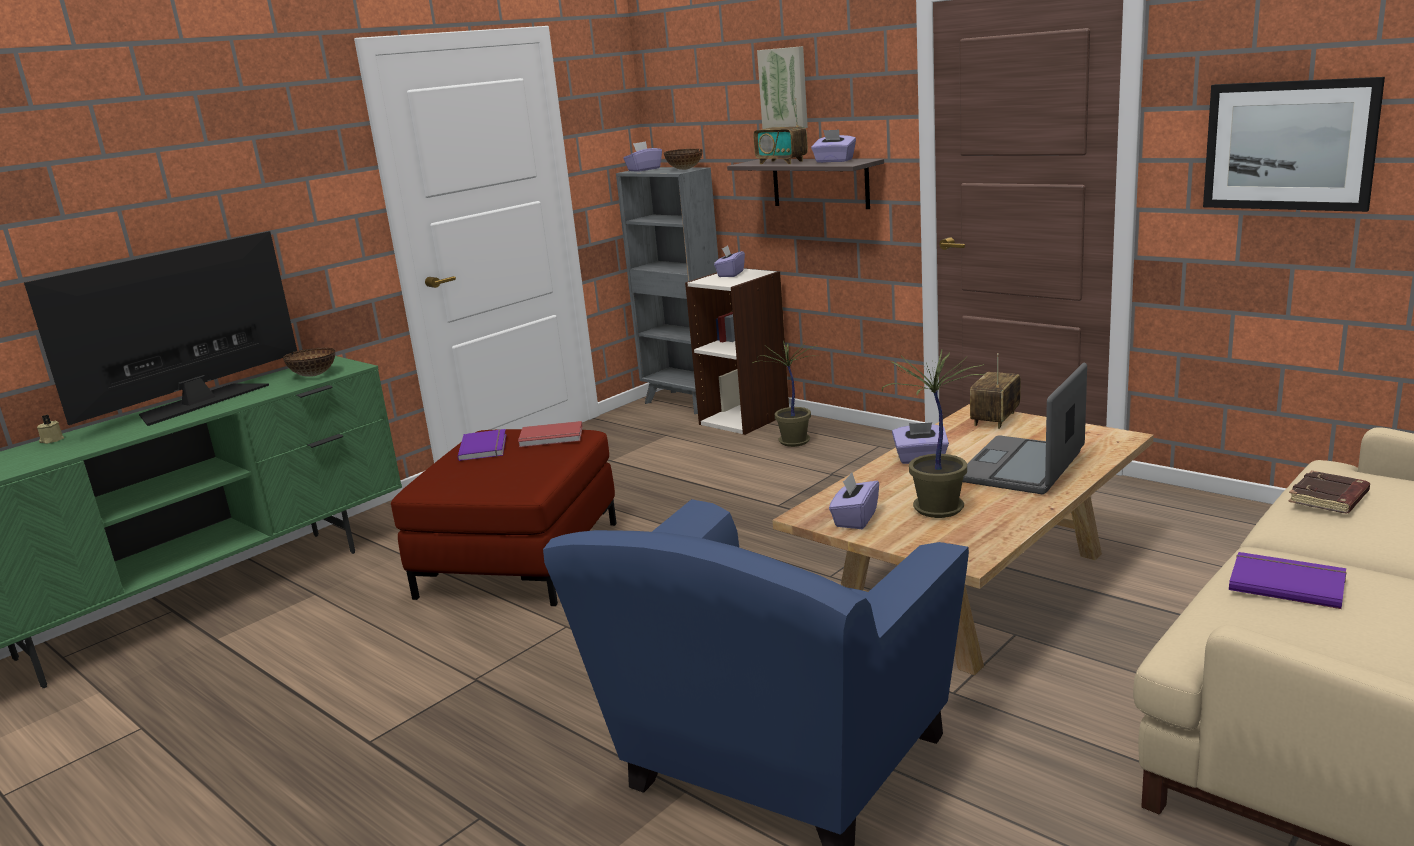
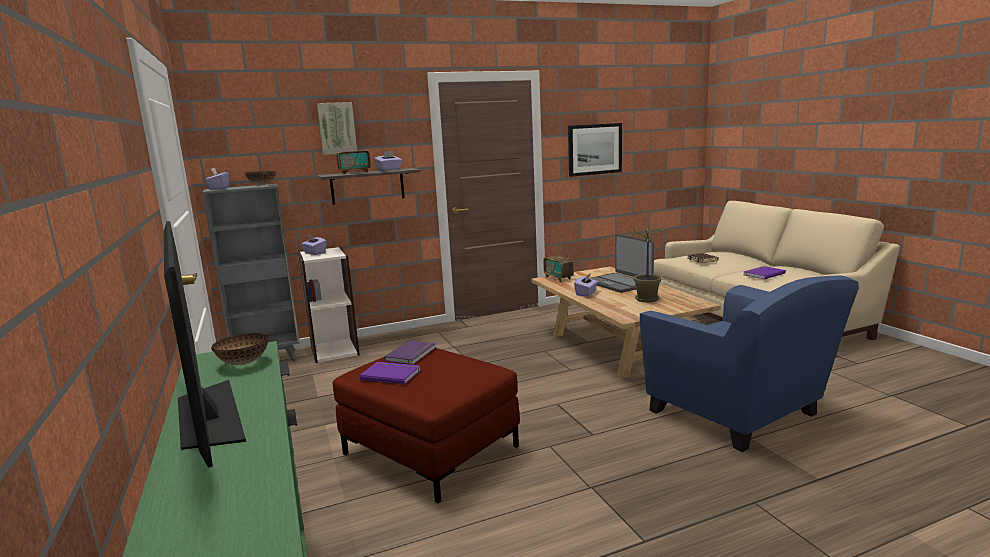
camera: 65 degrees left, 5 degrees down
beige candle [37,415,64,444] -> none
red book [518,421,582,447] -> purple book [384,341,436,365]
potted plant [753,340,816,447] -> none
purple tissue box [829,472,879,529] -> none

